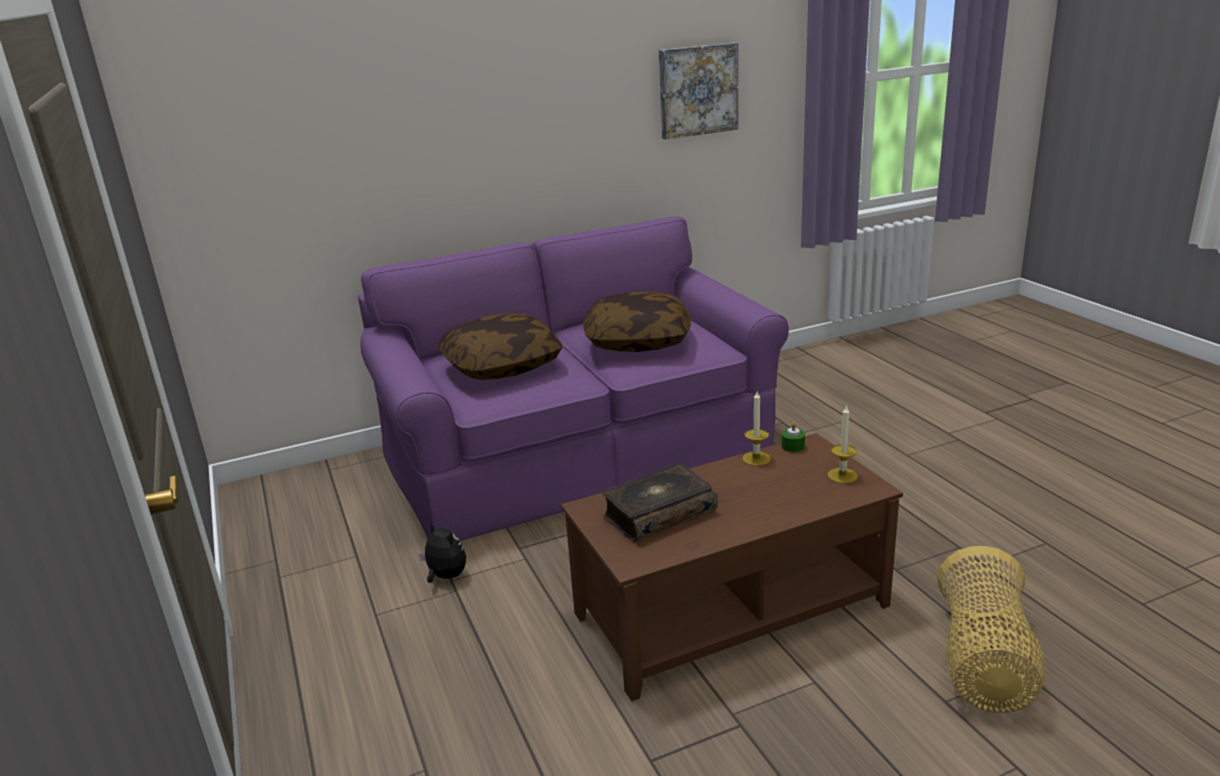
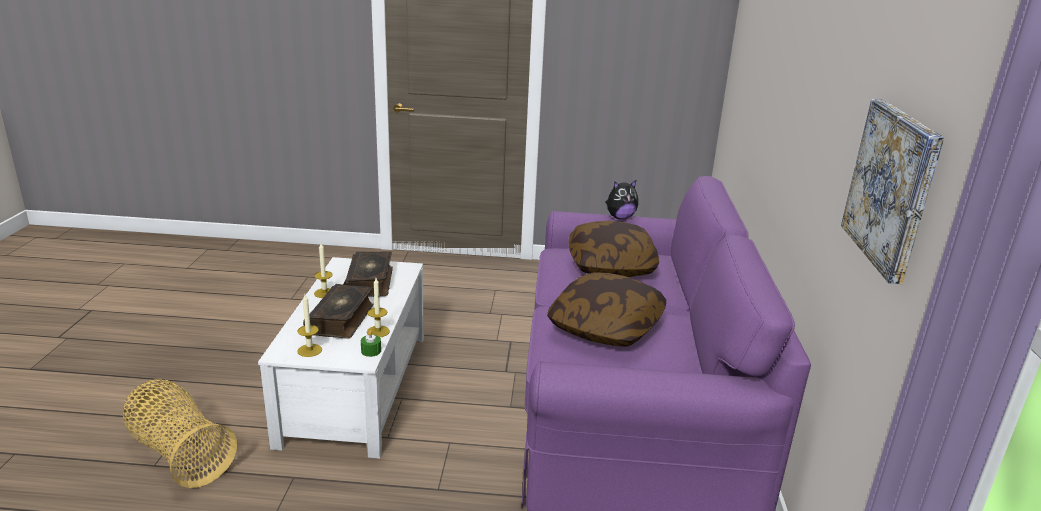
camera: 115 degrees right, 0 degrees up
plush toy [419,522,466,583] -> plush toy moved to [605,180,638,220]
brown coffee table [561,433,903,701] -> white coffee table [258,257,424,459]
none -> book [303,284,374,339]
none -> candle [314,243,333,298]

